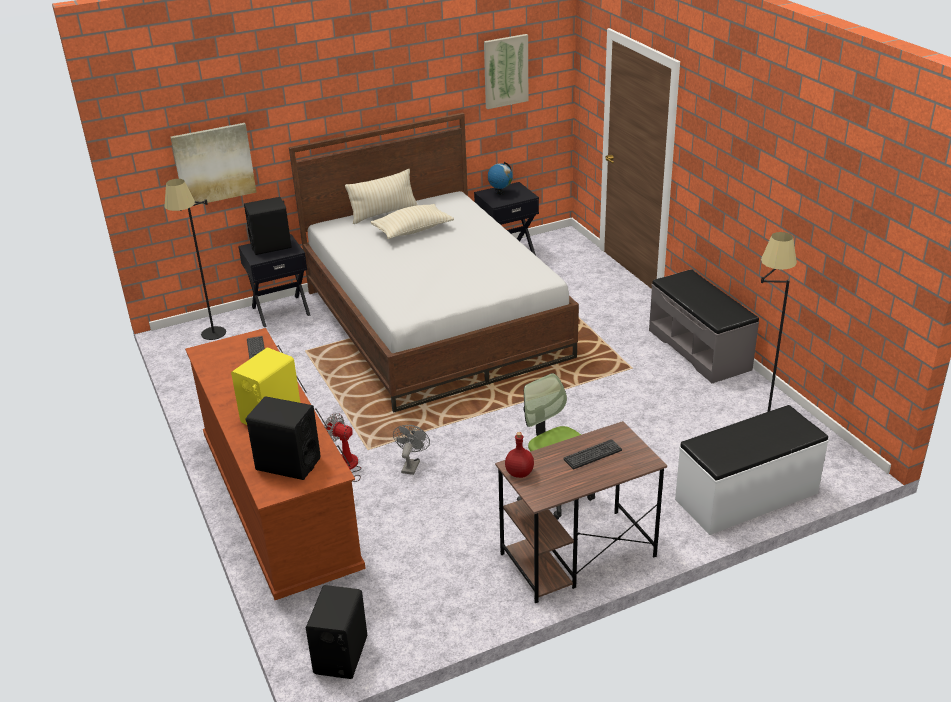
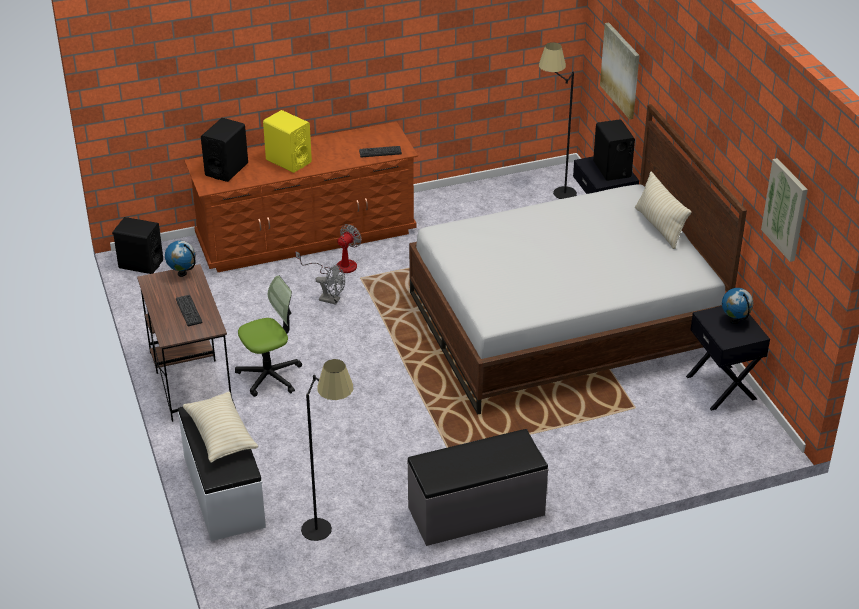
camera: 95 degrees right, 5 degrees up
beige pillow [371,204,454,239] -> beige pillow moved to [183,392,258,463]
red bottle [505,432,534,478] -> globe [165,241,196,277]

